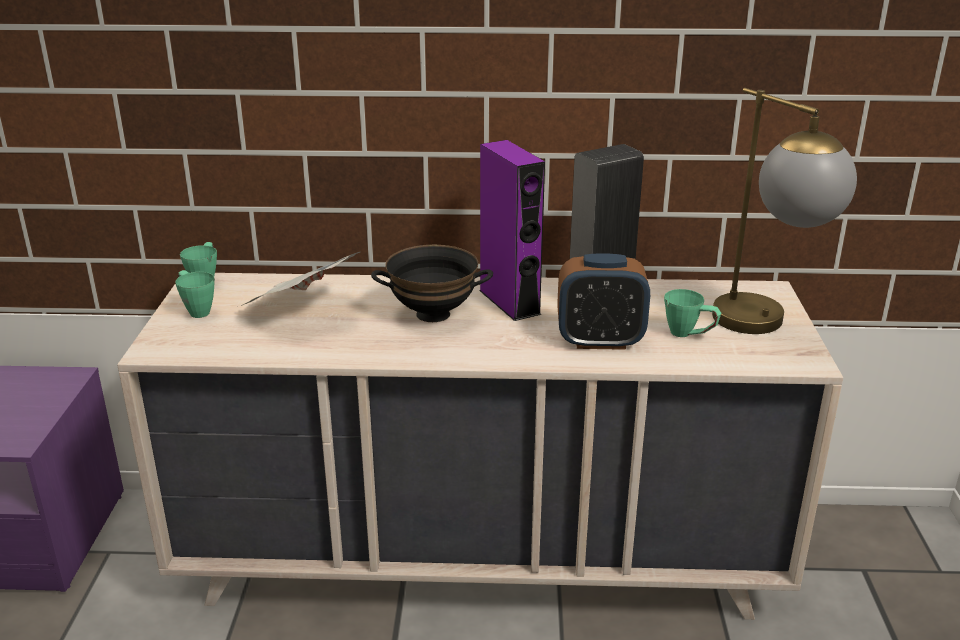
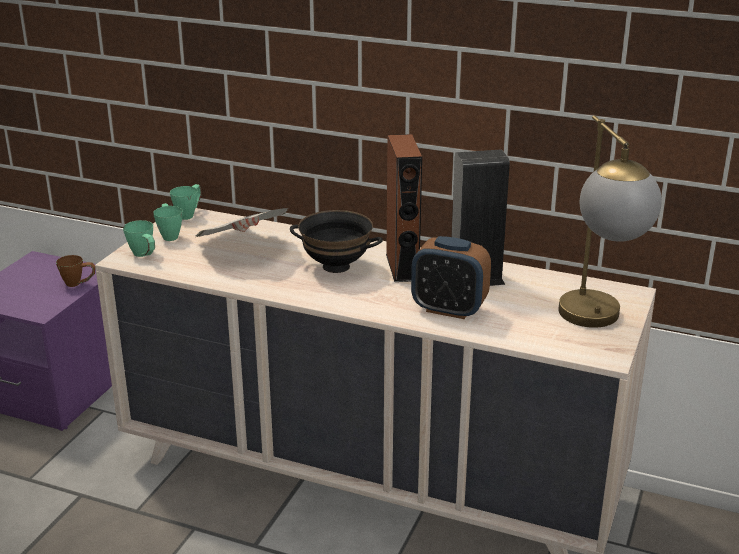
camera: 20 degrees right, 0 degrees up
purple speaker [479,140,545,321] -> brown speaker [386,134,422,282]
green mug [664,289,721,337] -> green mug moved to [123,220,155,257]
none -> brown mug [56,255,95,287]

